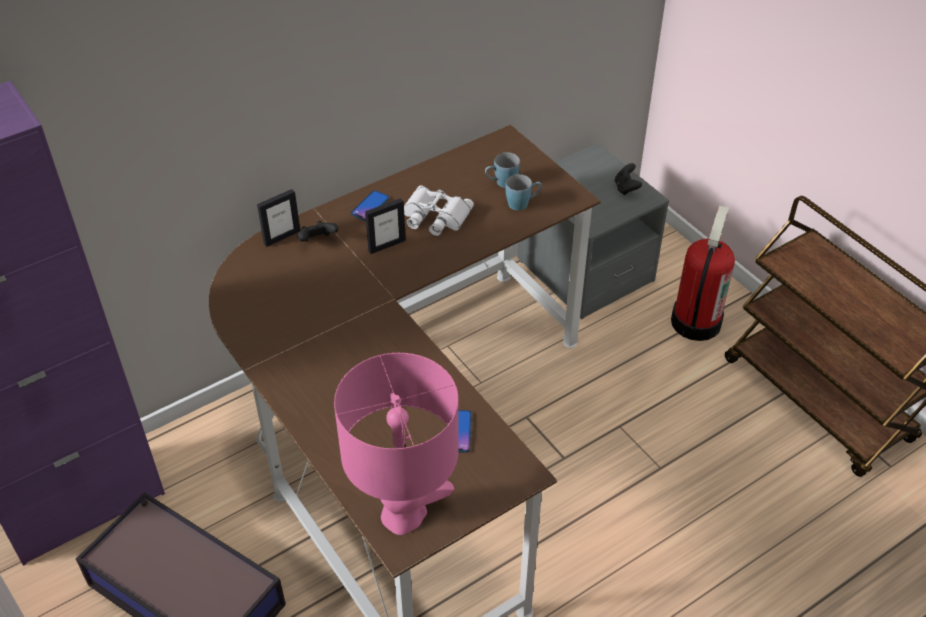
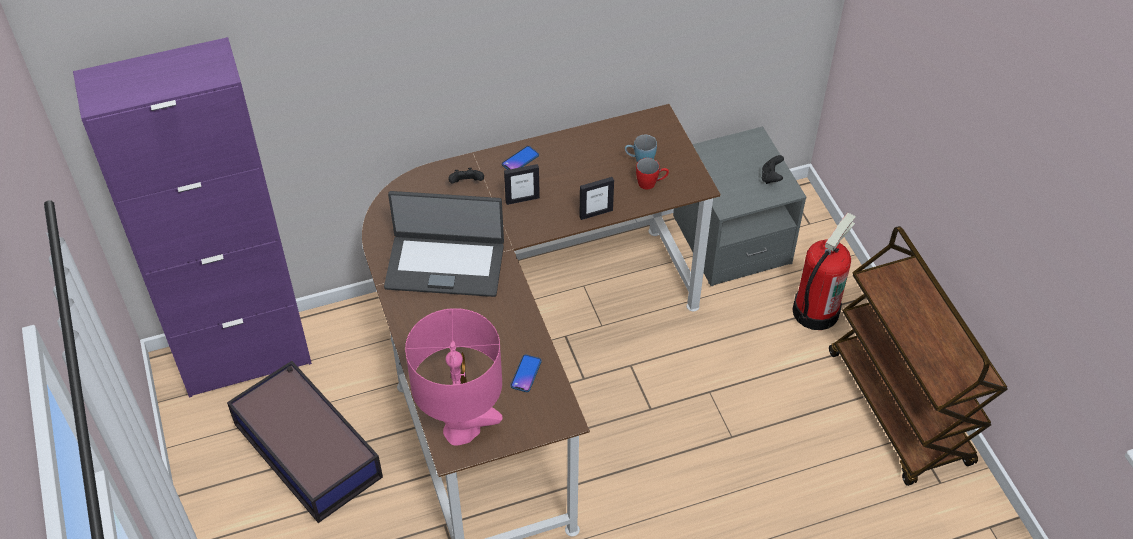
camera: 15 degrees right, 5 degrees up
picture frame [257,189,301,247] -> picture frame moved to [579,177,614,220]
white binoculars [404,185,474,236] -> none
blue mug [505,174,542,211] -> red mug [636,158,669,189]
none -> laptop [384,191,504,297]

